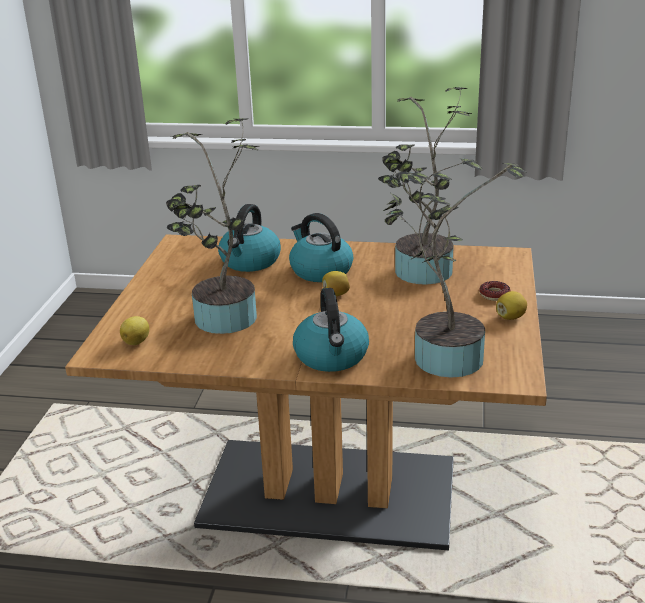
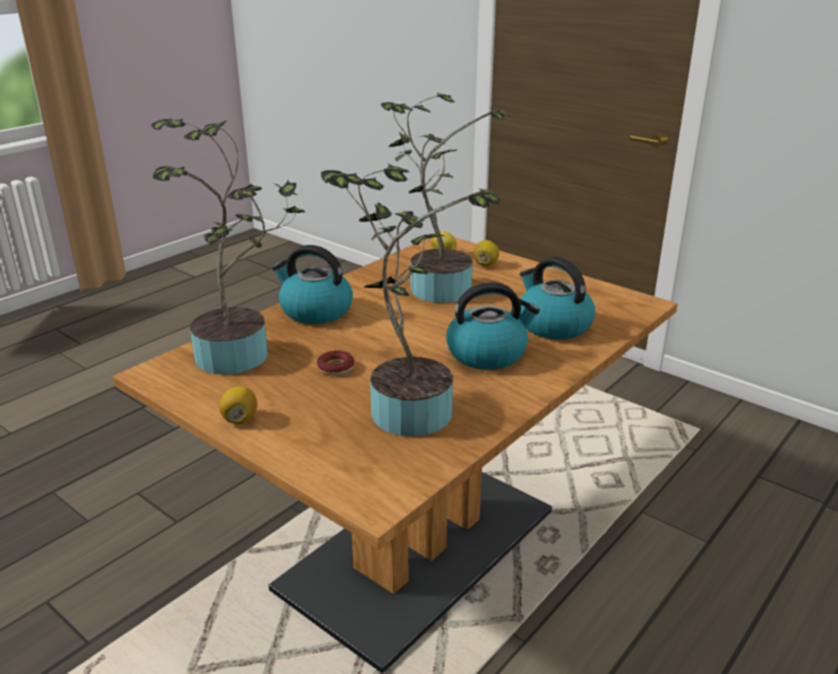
camera: 120 degrees right, 0 degrees up
lemon [322,271,350,296] -> lemon moved to [473,240,499,266]
donut [479,281,511,301] -> donut moved to [317,350,355,376]

